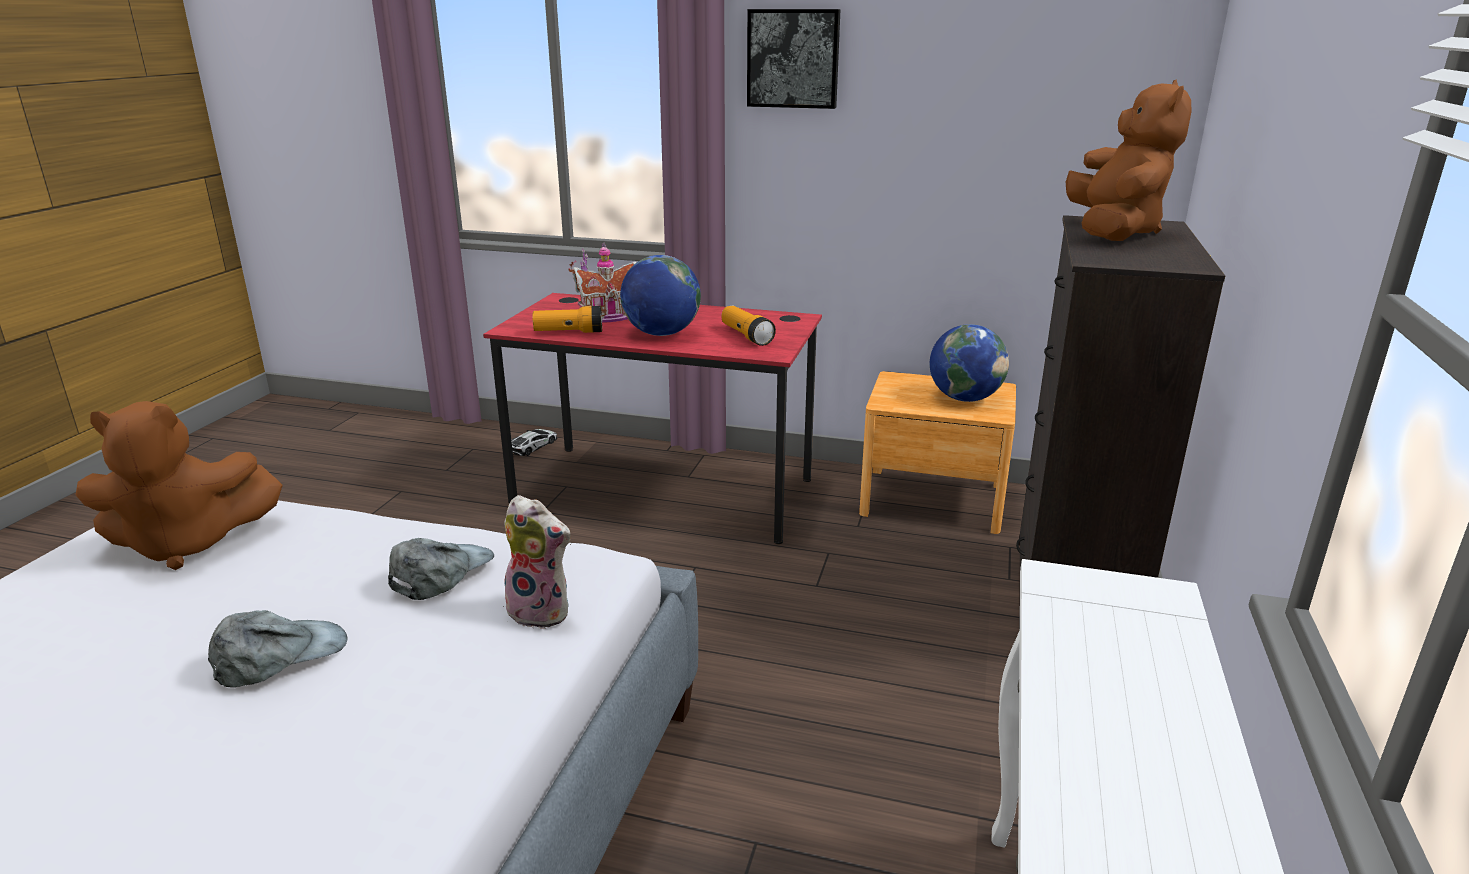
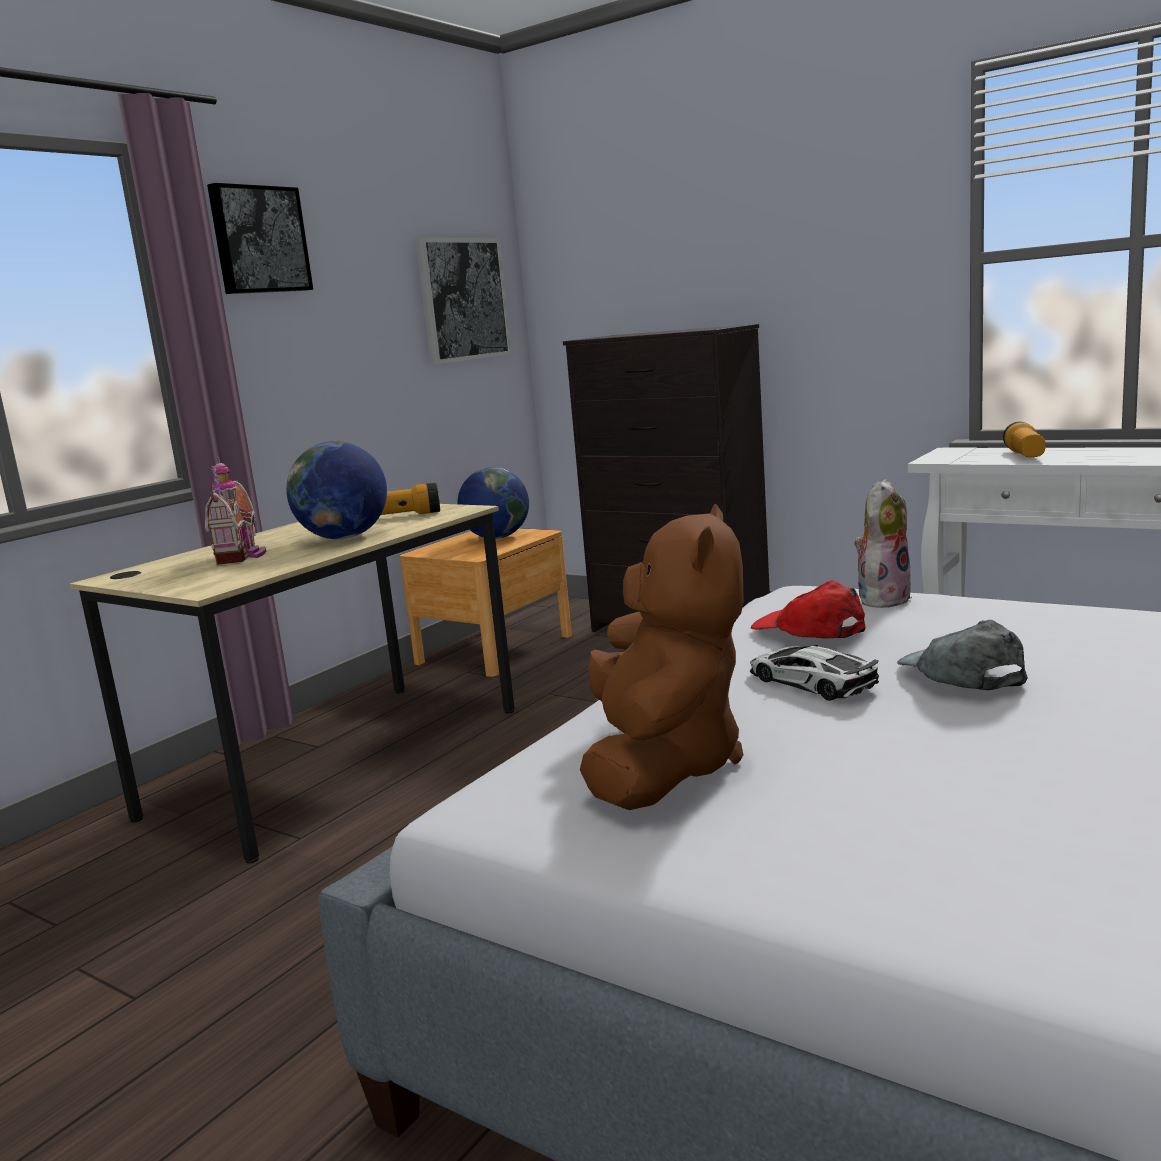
camera: 70 degrees left, 10 degrees down
grey cap [388,538,494,600] -> red cap [751,580,866,639]
red desk [483,293,822,544] -> beige desk [69,504,515,864]
toy car [511,429,557,456] -> toy car moved to [750,645,879,701]
flashlight [532,306,602,333] -> flashlight moved to [1003,422,1046,457]
brown plush toy [1066,79,1192,241] -> none
none -> picture [415,237,512,364]

